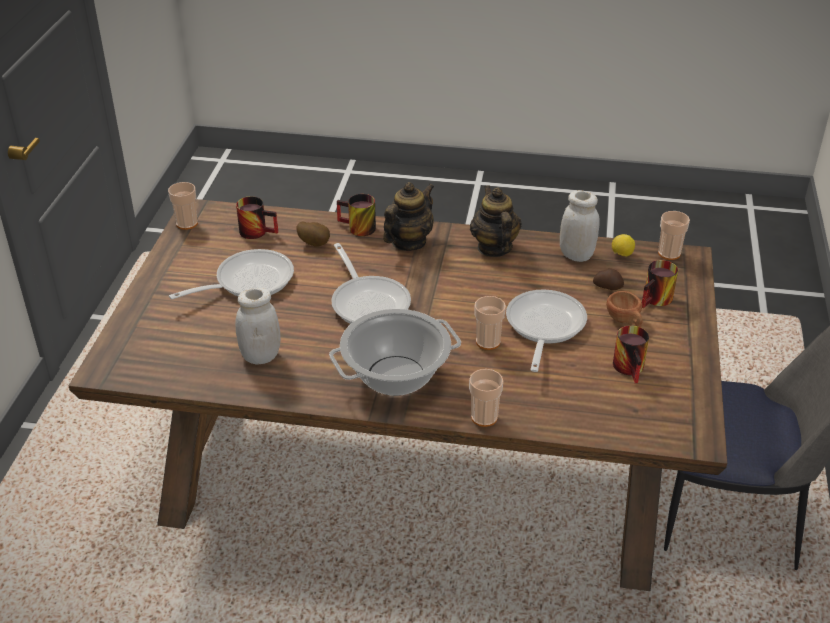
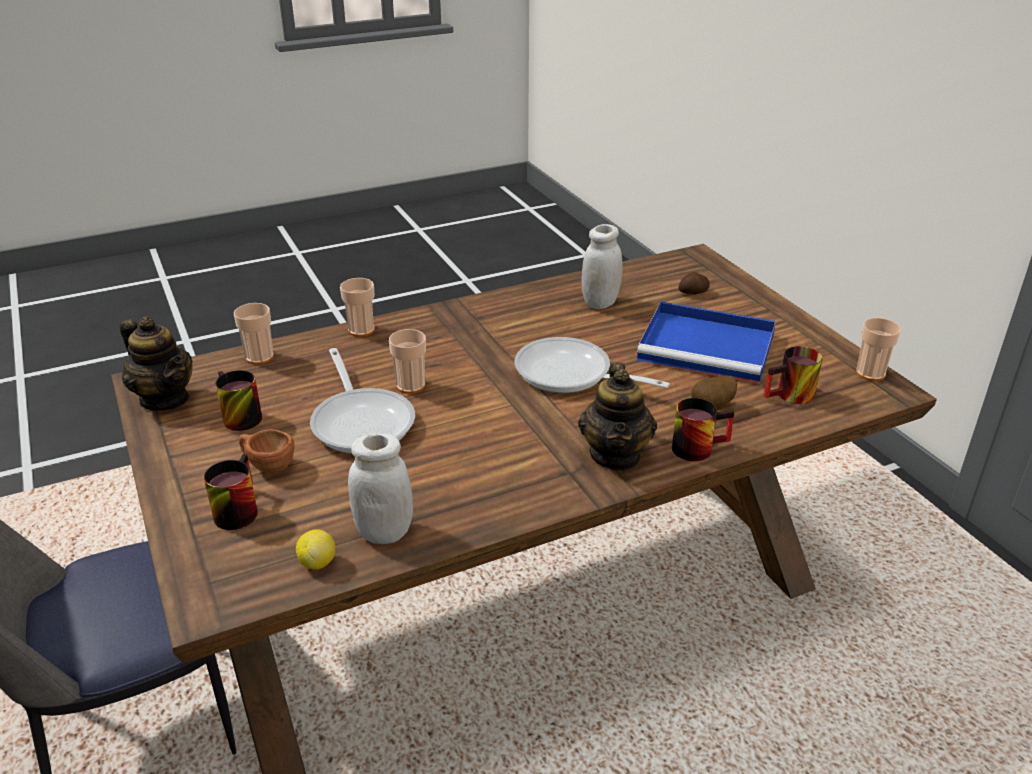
camera: 145 degrees right, 5 degrees down
frying pan [169,249,294,299] -> blue tray [637,302,776,384]
cooking pot [329,309,461,396] -> none
teapot [470,185,522,257] -> teapot moved to [120,317,192,411]
potato [593,269,624,290] -> potato moved to [679,272,710,294]
cup [658,211,690,260] -> cup moved to [234,303,274,365]

